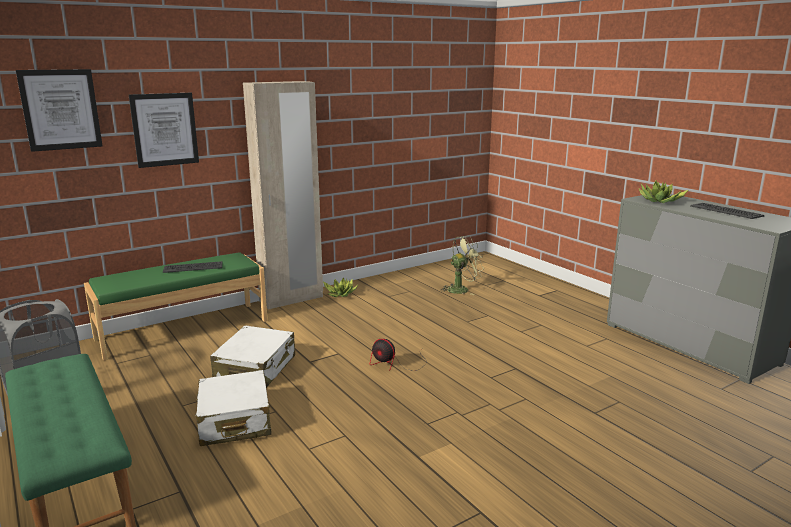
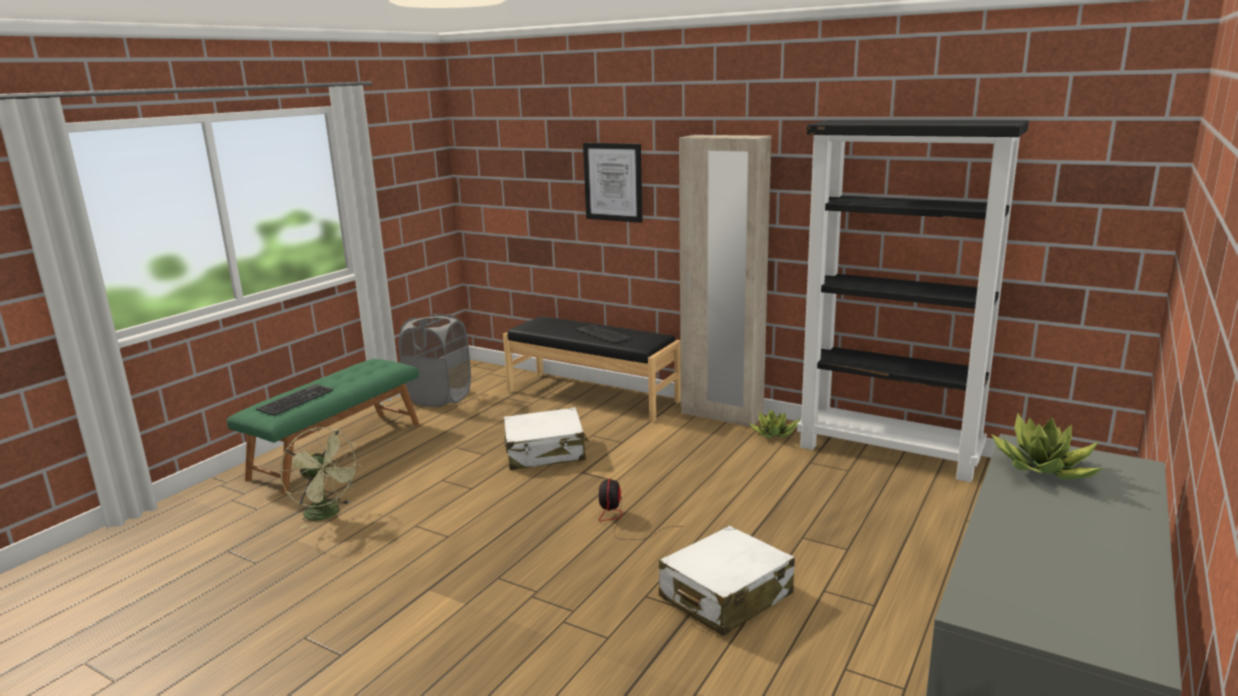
camera: 65 degrees right, 0 degrees up
picture [16,69,103,152] -> none
green bench [84,252,268,361] -> black bench [503,316,681,422]
white suitcase [195,370,271,446] -> white suitcase moved to [659,526,795,636]
green fan [440,235,484,295] -> green fan moved to [280,427,362,529]
keyboard [690,203,764,219] -> keyboard moved to [256,384,333,416]
none -> black bookcase [797,120,1029,482]

